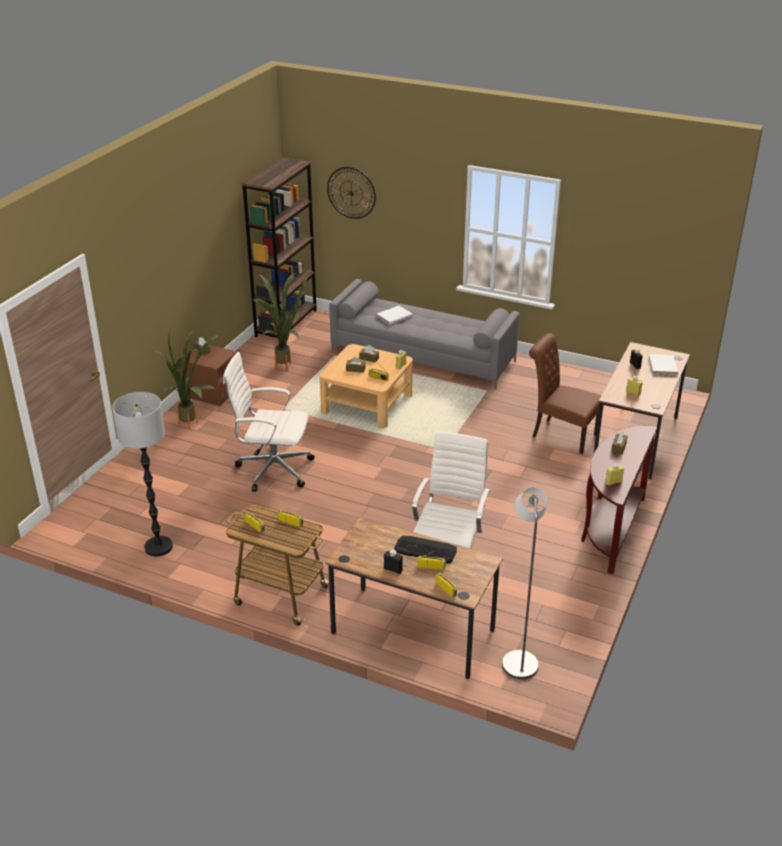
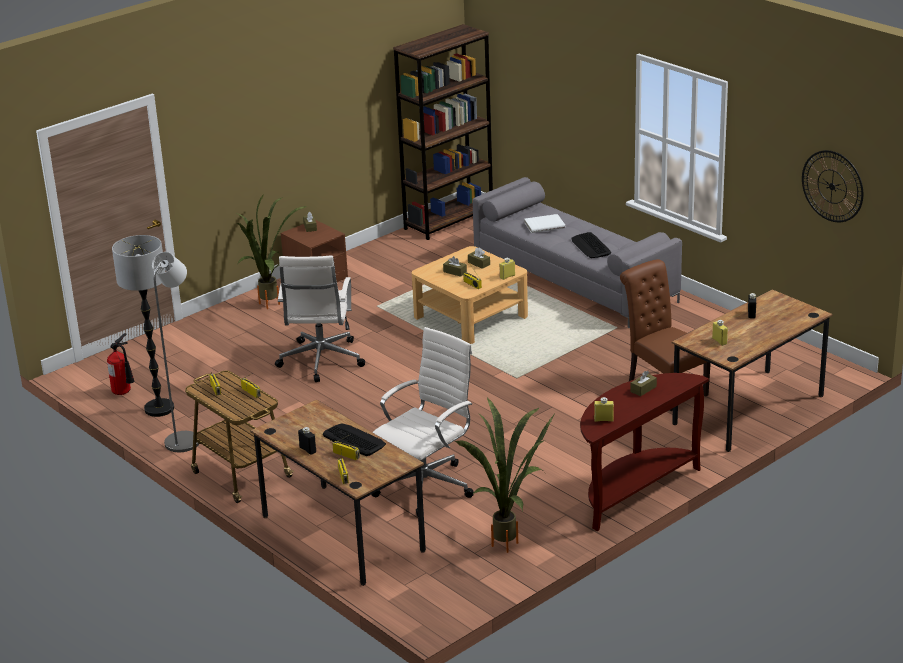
camera: 25 degrees right, 5 degrees down
white office chair [223,352,315,492] -> white office chair turned 120 degrees counterclockwise [275,256,365,382]
potted plant [252,272,308,370] -> potted plant moved to [455,397,555,553]
wall clock [327,167,376,219] -> wall clock moved to [802,150,863,222]
grey floor lamp [502,487,547,679] -> grey floor lamp moved to [152,252,199,452]
white book [648,354,678,375] -> none
none -> fire extinguisher [107,333,135,395]
none -> keyboard [571,232,611,258]

